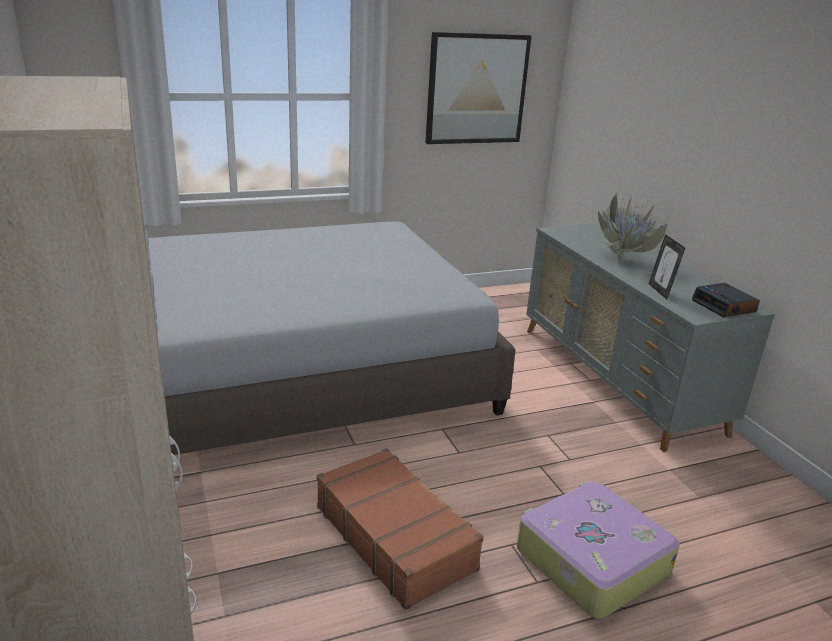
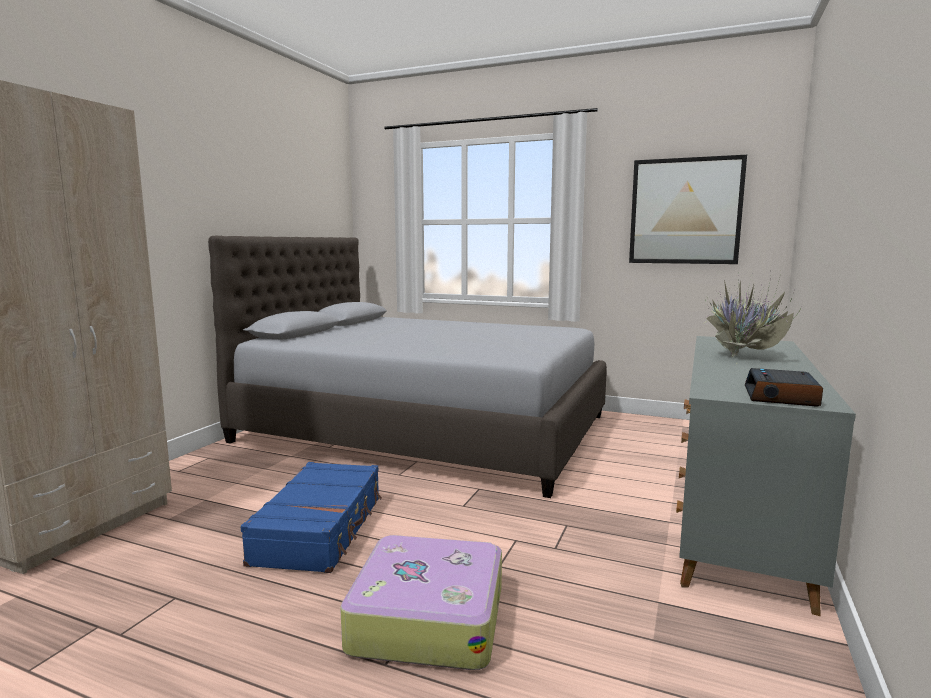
camera: 45 degrees right, 15 degrees down
brown suitcase [317,448,484,610] -> blue suitcase [240,462,382,573]
picture frame [649,234,685,299] -> none

